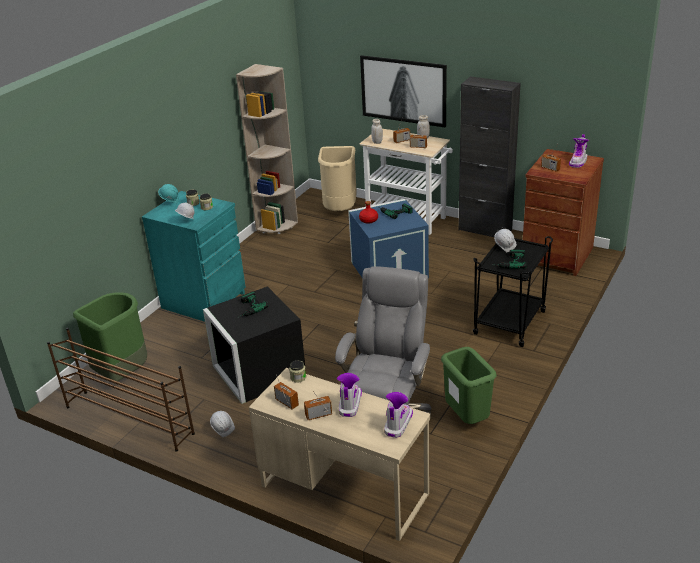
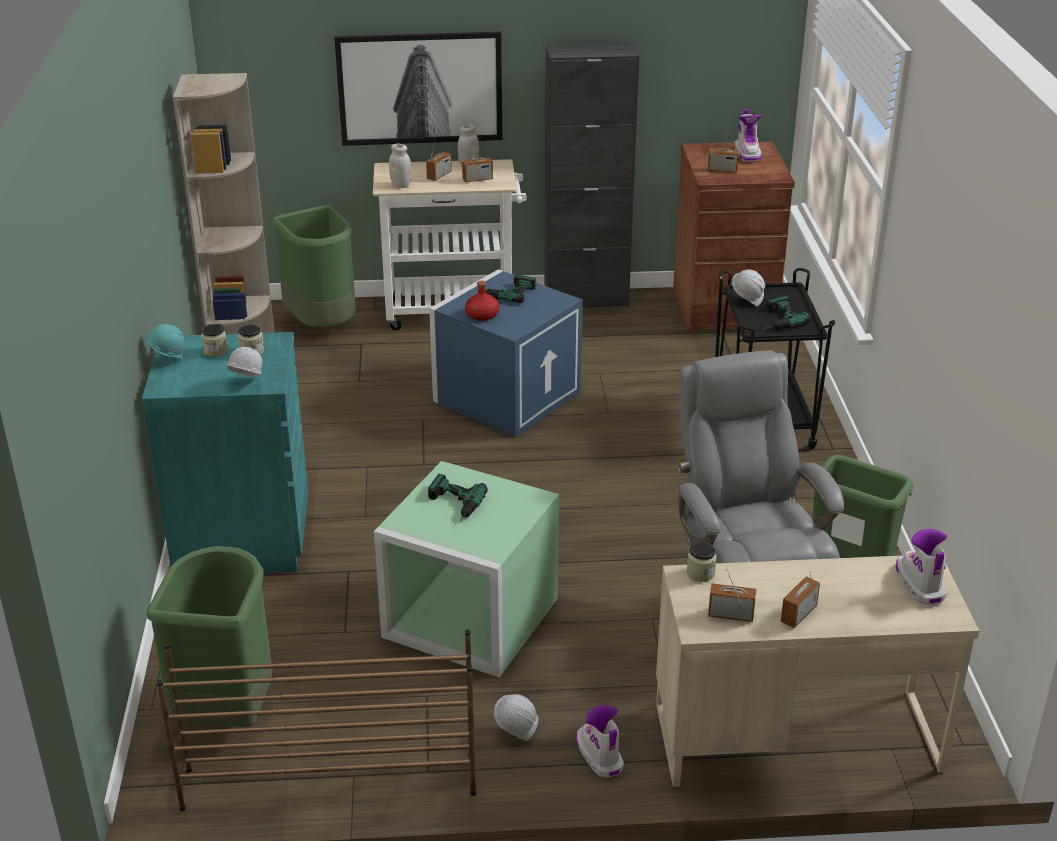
camera: 35 degrees left, 0 degrees up
black storage box [203,286,306,404] -> green storage box [374,461,559,678]
beige trash can [318,146,357,211] -> green trash can [272,205,356,327]
boot [337,373,362,417] -> boot moved to [576,705,624,778]

